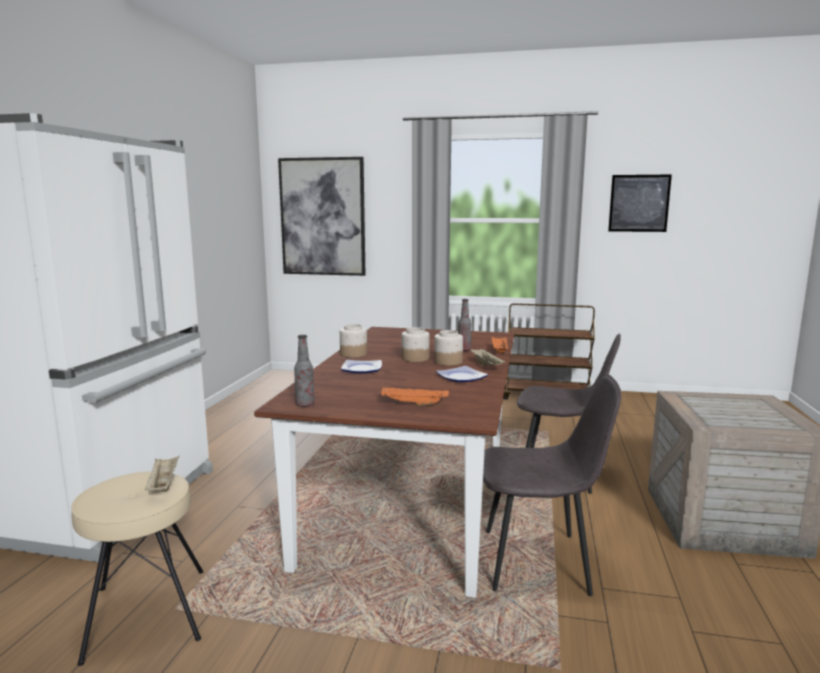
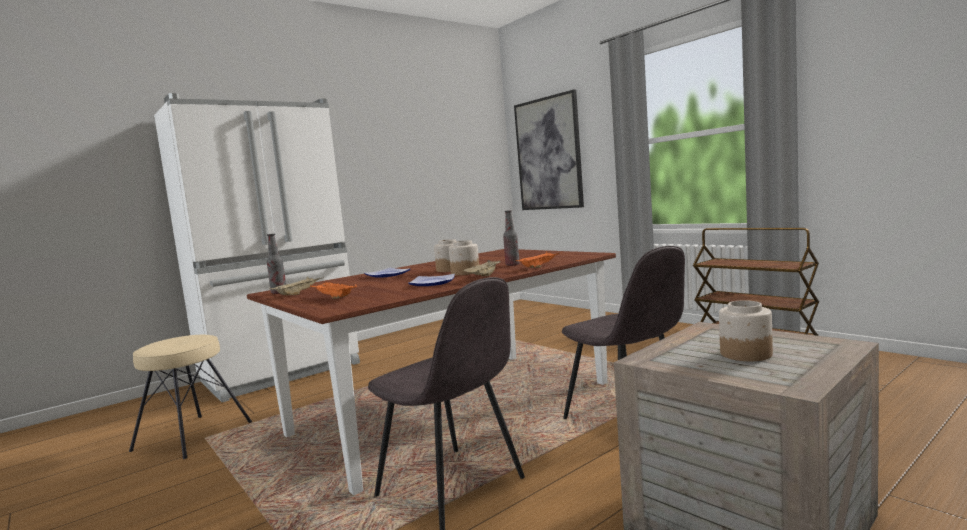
camera: 40 degrees right, 5 degrees down
beige tray [144,456,179,493] -> beige tray moved to [269,277,322,295]
jar [340,324,367,358] -> jar moved to [719,300,773,361]
picture [608,175,672,232] -> none

